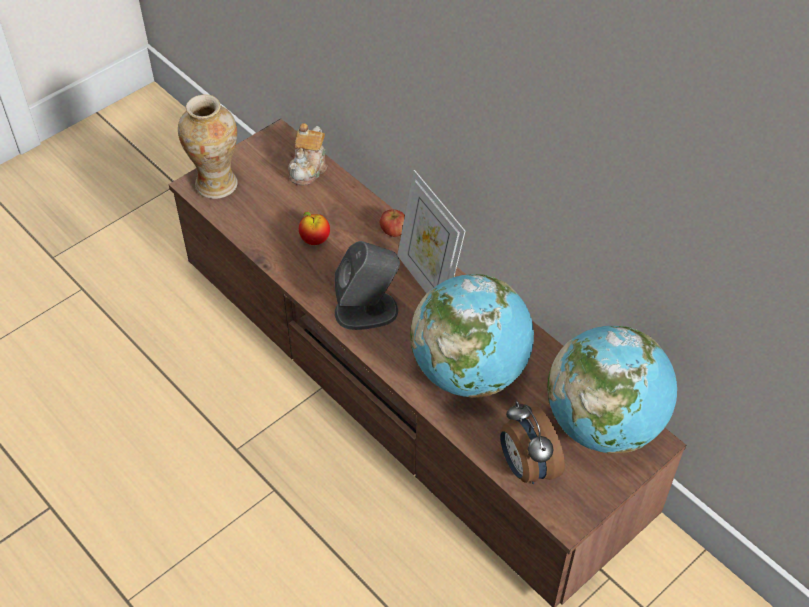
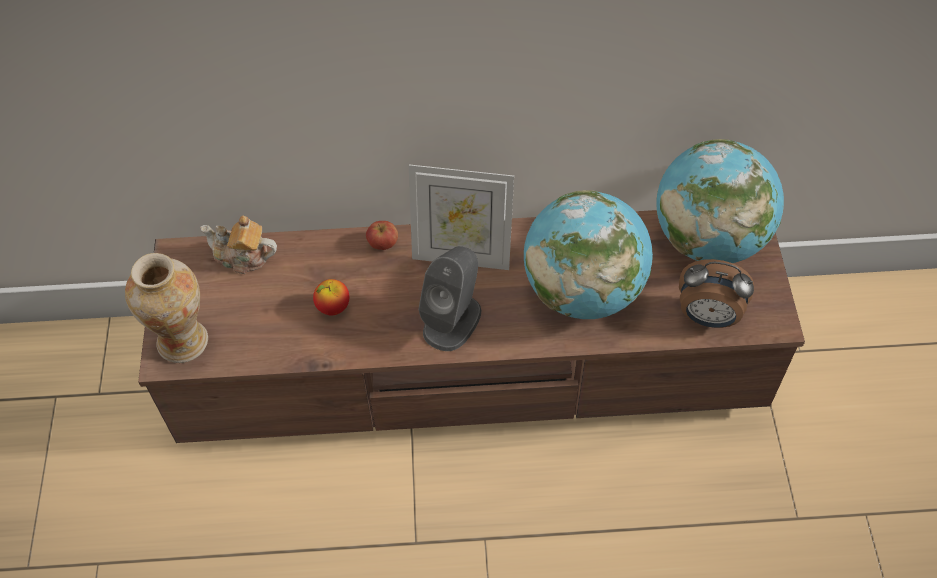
camera: 50 degrees left, 5 degrees up
teapot [288,123,328,186] -> teapot turned 135 degrees clockwise [201,216,277,274]

